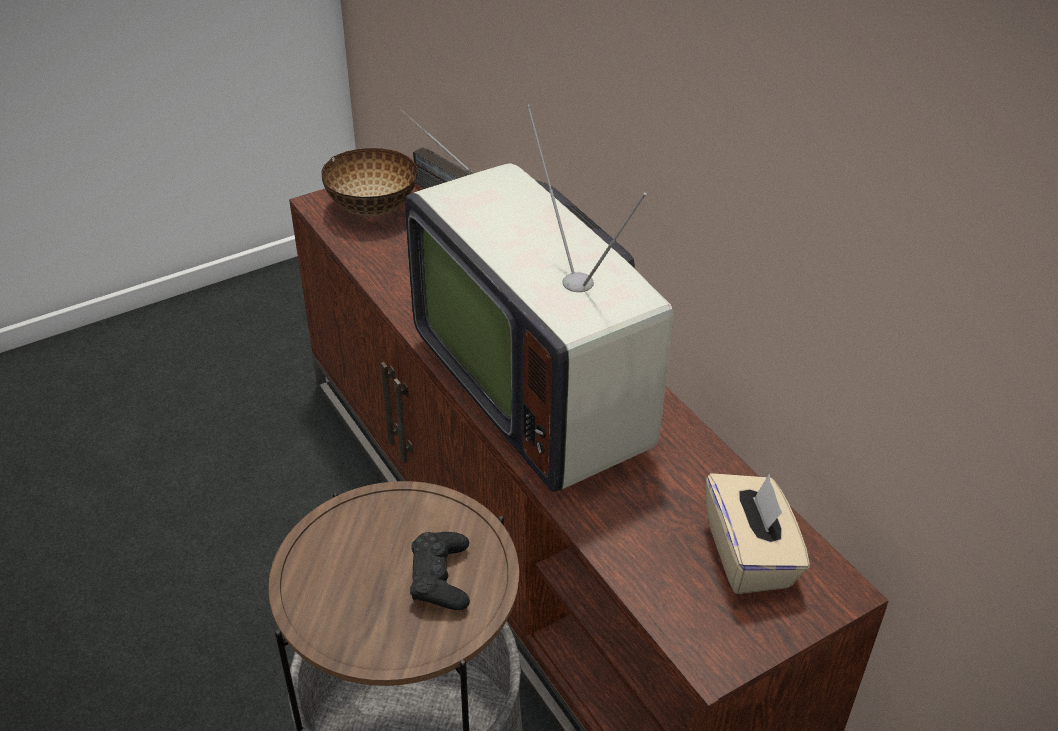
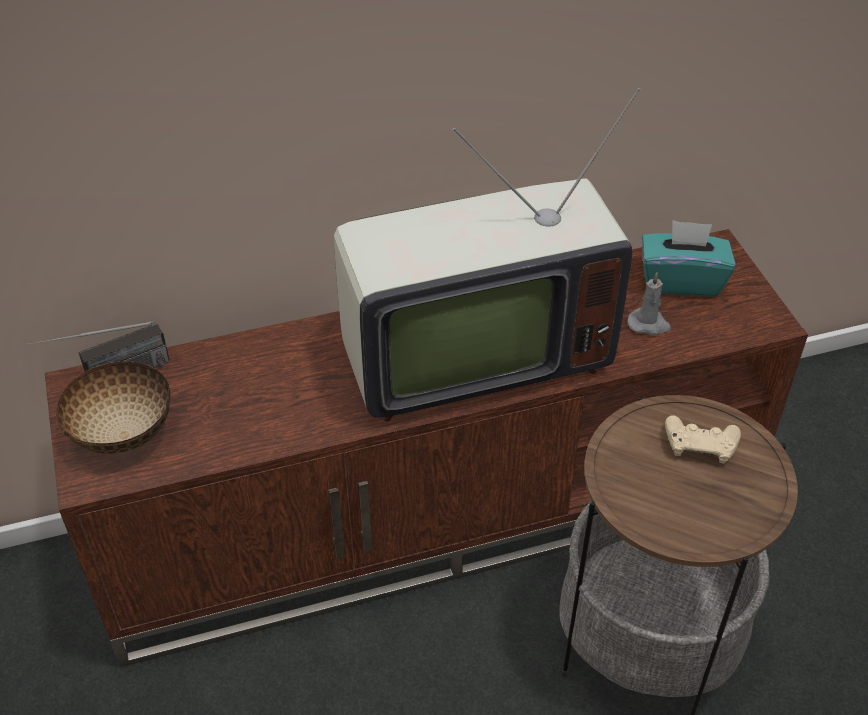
camera: 75 degrees left, 5 degrees up
black game controller [410,532,470,610] -> beige game controller [665,415,741,464]
beige tissue box [706,473,810,594] -> turquoise tissue box [642,220,736,297]
none -> grey candle [628,272,671,335]

